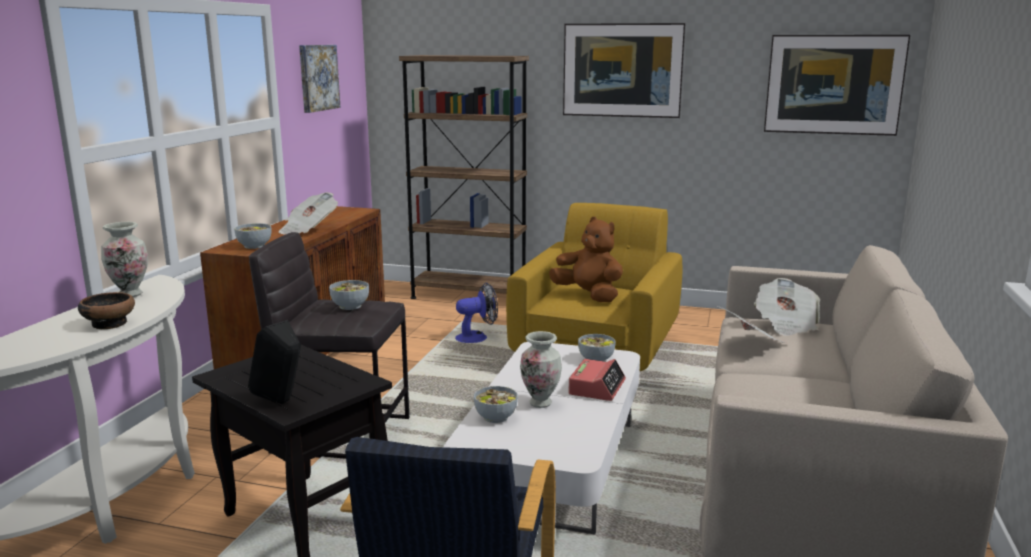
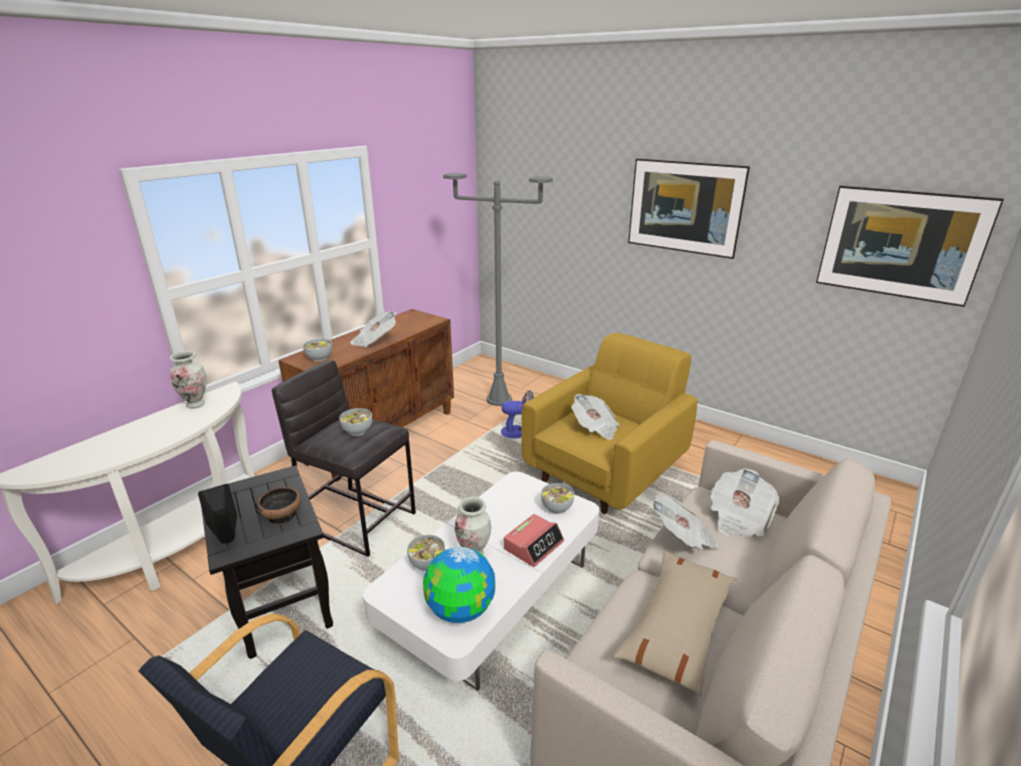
camera: 20 degrees right, 10 degrees up
bowl [78,292,135,329] -> bowl moved to [256,487,301,524]
picture [299,45,340,113] -> none
brown bookcase [399,55,529,299] -> none
brown plush toy [549,217,623,302] -> newspaper [571,394,620,440]
none -> globe [423,547,495,623]
none -> grey floor lamp [443,173,553,406]
none -> beige pillow [613,551,736,697]

